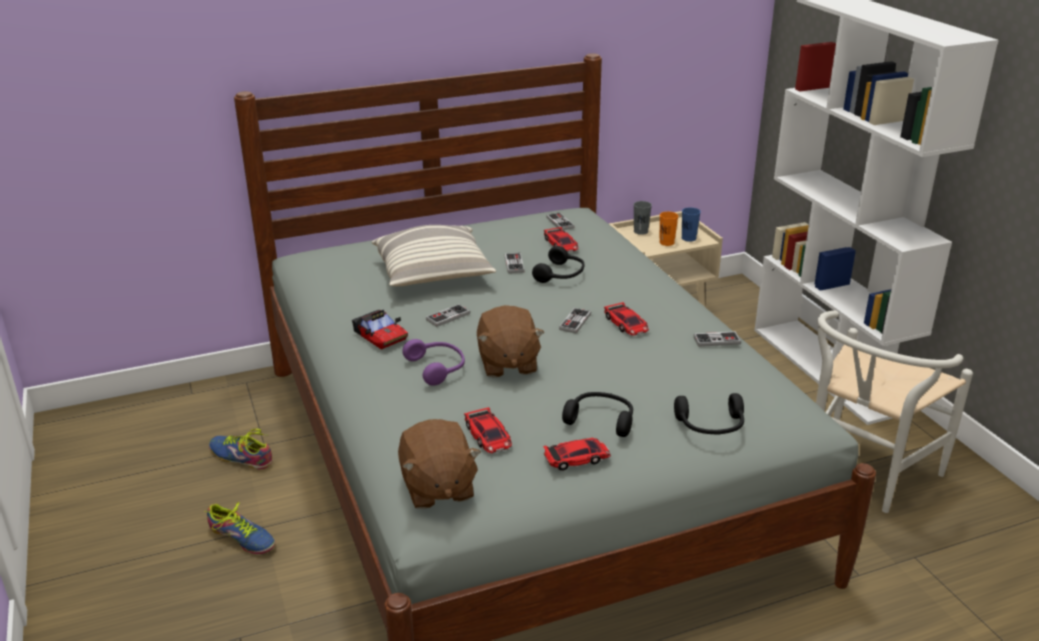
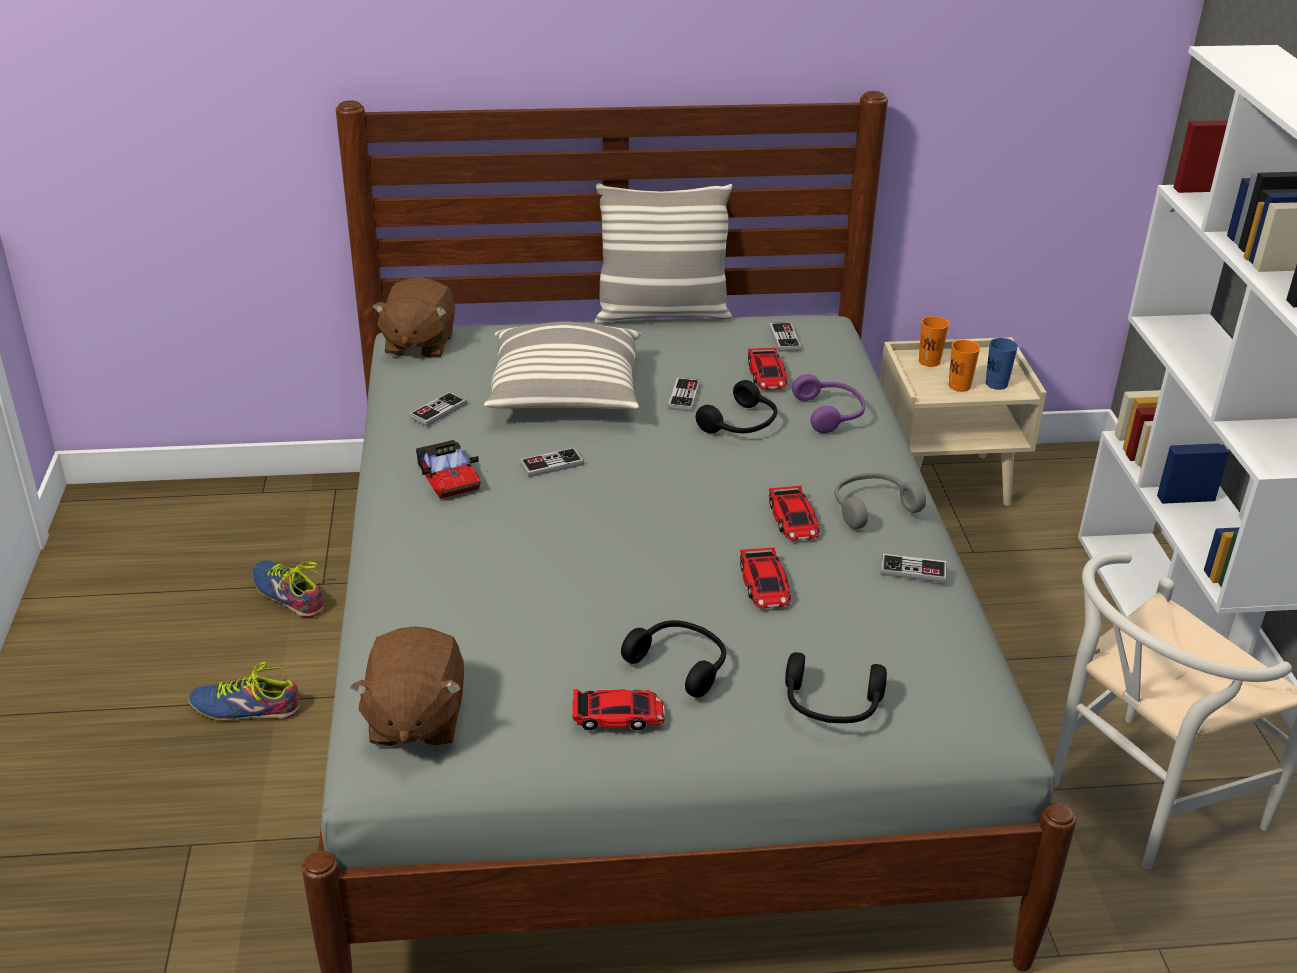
camera: 15 degrees right, 5 degrees up
shoe [205,502,275,554] -> shoe turned 135 degrees clockwise [188,662,300,722]
purple headphones [402,339,465,386] -> purple headphones moved to [792,374,865,433]
toy car [464,407,512,453] -> toy car moved to [740,547,791,609]
brown plush toy [477,305,544,377] -> brown plush toy moved to [372,277,455,358]
game controller [559,308,591,334] -> game controller moved to [409,392,467,426]
grey cup [634,201,652,235] -> orange cup [919,316,949,367]
none -> pillow [595,183,732,324]
none -> grey headphones [834,473,926,529]

